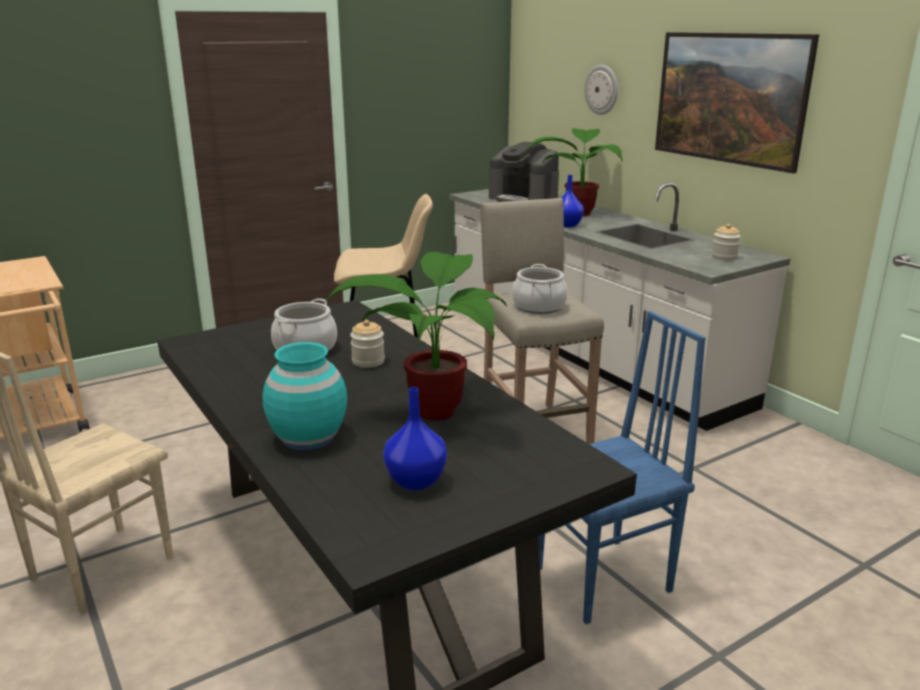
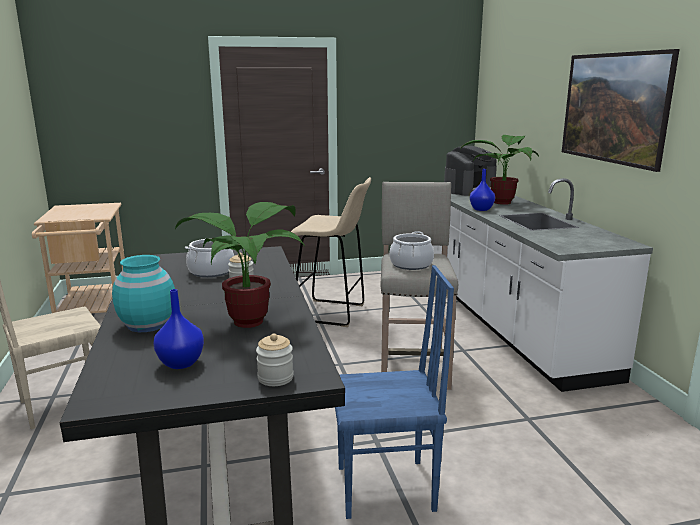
camera: 20 degrees right, 5 degrees down
coffee machine [489,142,559,202] -> coffee machine turned 105 degrees counterclockwise [444,146,497,196]
wall clock [584,65,618,115] -> none
jar [712,224,741,260] -> jar moved to [256,333,293,386]

